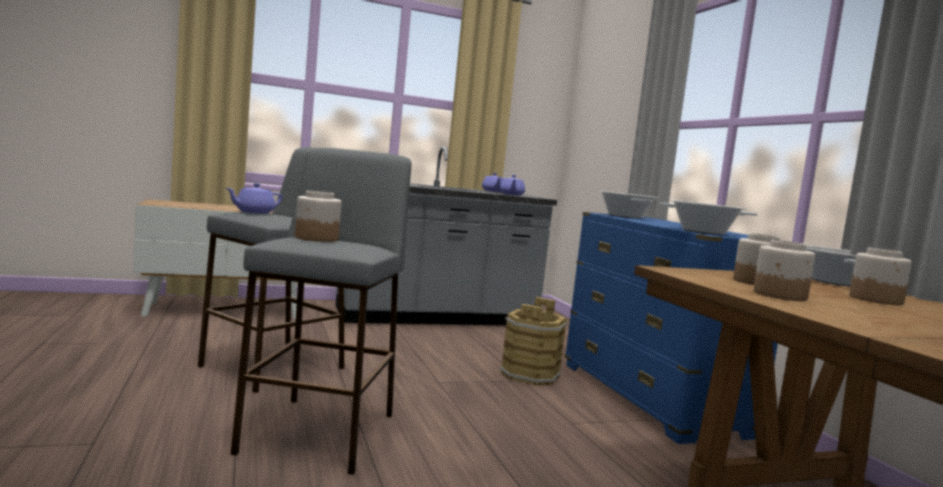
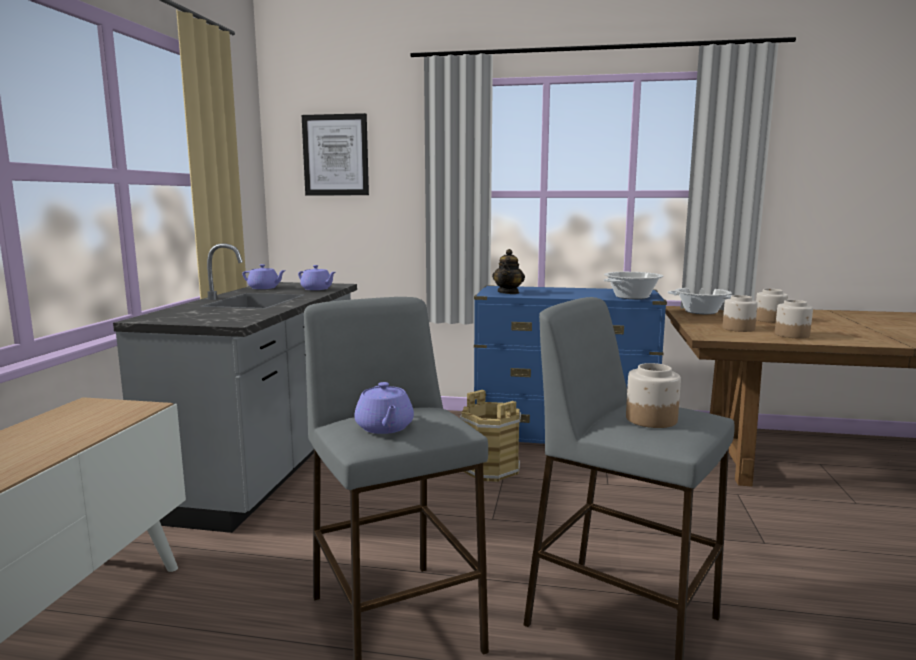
camera: 60 degrees left, 5 degrees up
cooking pot [599,191,658,219] -> teapot [492,249,525,294]
none -> picture [302,113,369,195]

